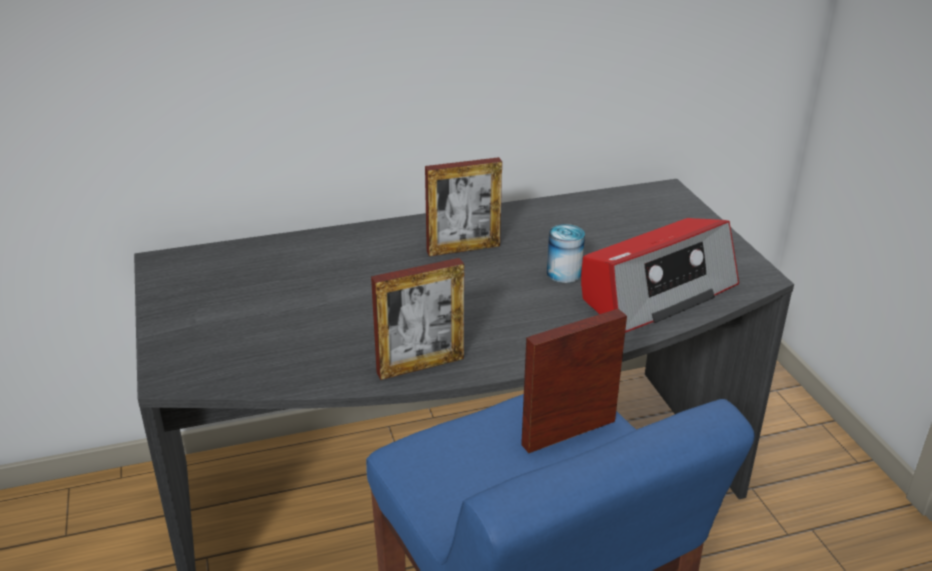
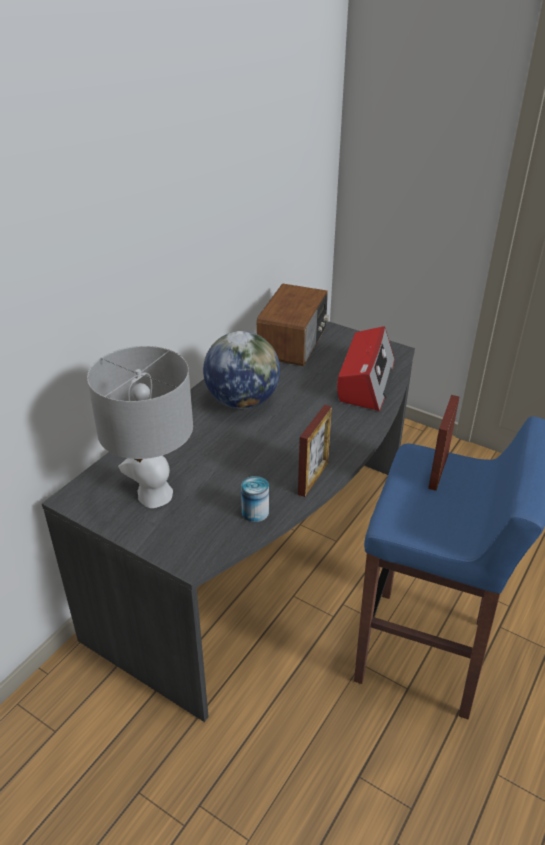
camera: 40 degrees left, 5 degrees up
picture frame [425,157,502,256] -> globe [203,331,280,409]
can [547,224,585,283] -> can moved to [241,476,269,522]
none -> grey table lamp [87,346,193,508]
none -> radio [257,284,329,366]

